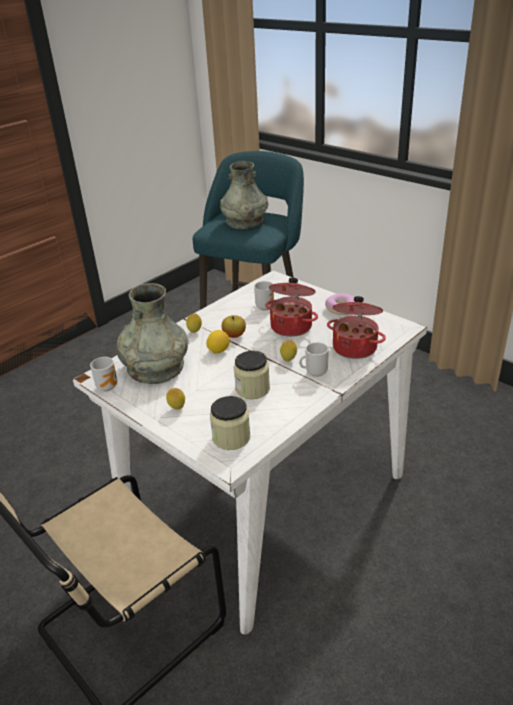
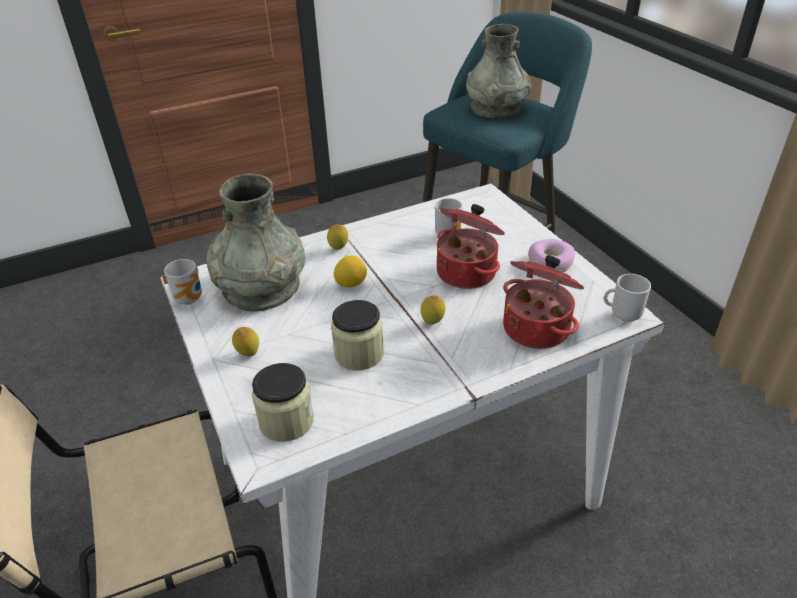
camera: 20 degrees right, 5 degrees up
apple [222,315,246,338] -> none
mug [299,342,329,377] -> mug moved to [604,274,651,322]

